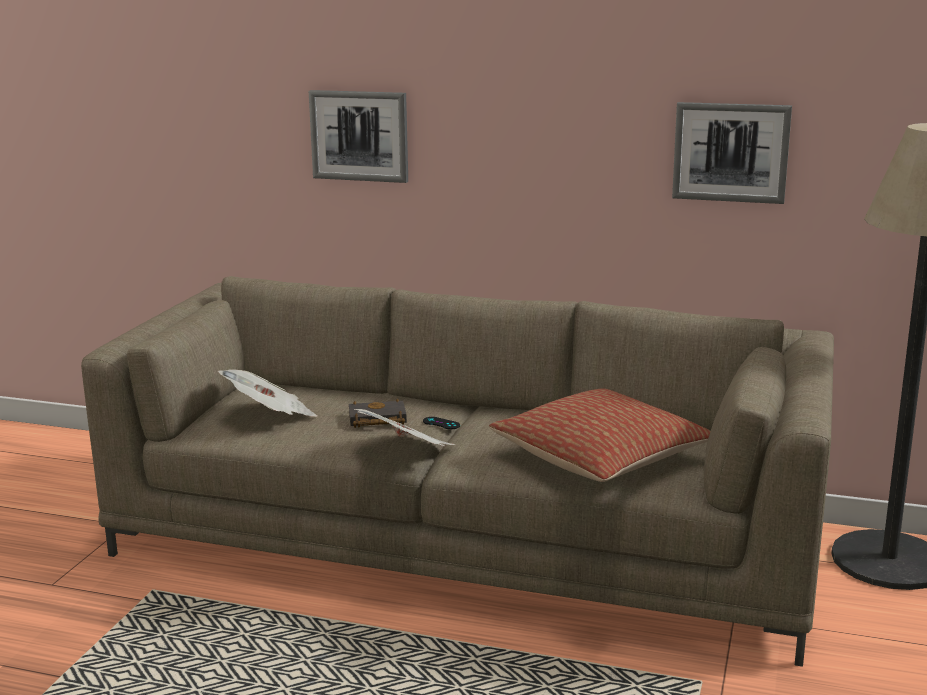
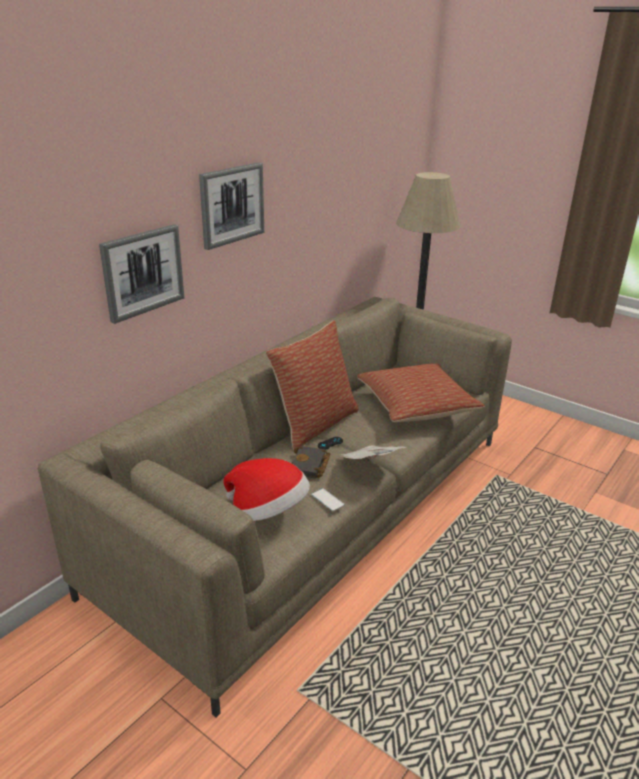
camera: 70 degrees left, 10 degrees up
newspaper [218,369,317,417] -> hat [223,458,310,521]
picture [672,102,792,204] -> picture moved to [199,162,264,250]
none -> pillow [266,321,359,450]
none -> phone [311,488,345,511]

